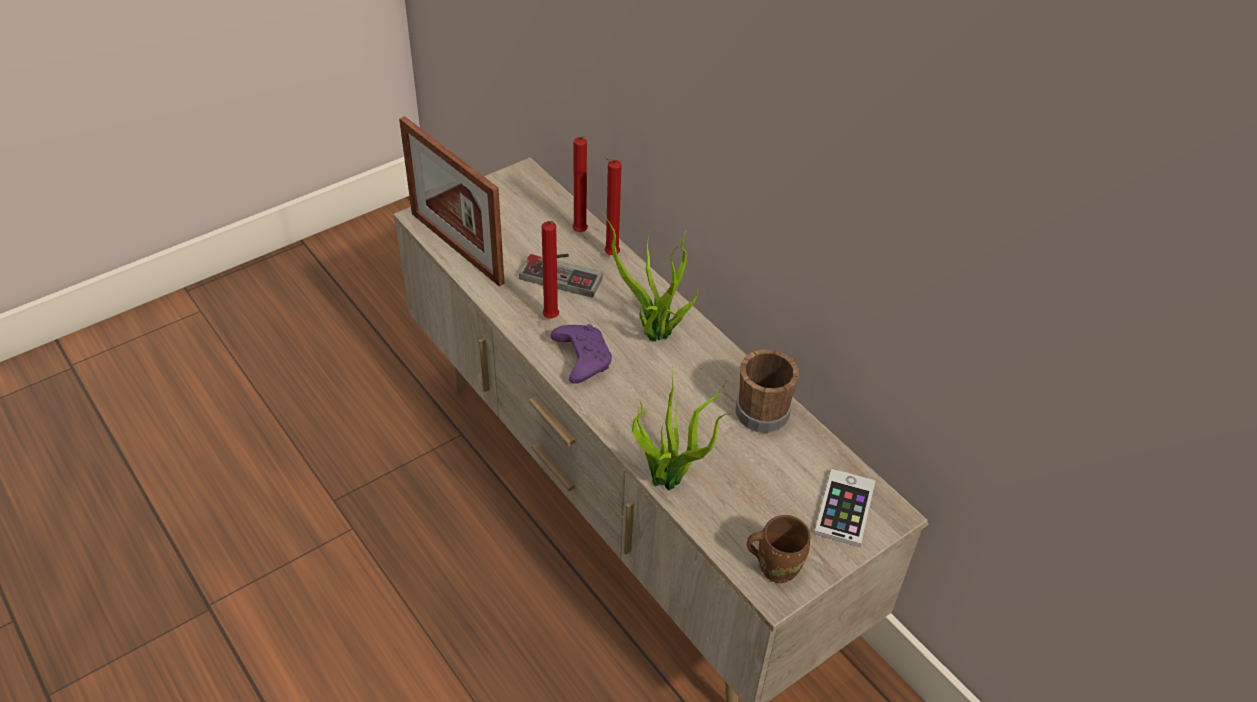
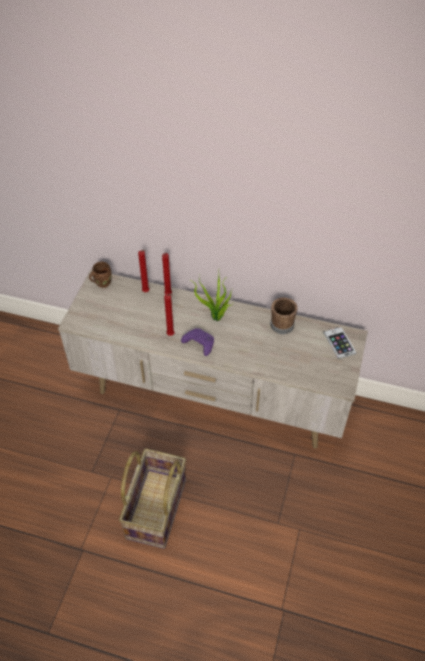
camera: 35 degrees left, 5 degrees up
picture frame [399,116,504,287] -> none
game controller [519,254,603,297] -> none
potted plant [632,366,728,490] -> none
brown mug [747,515,810,583] -> brown mug moved to [89,262,112,288]
none -> basket [119,449,186,549]

